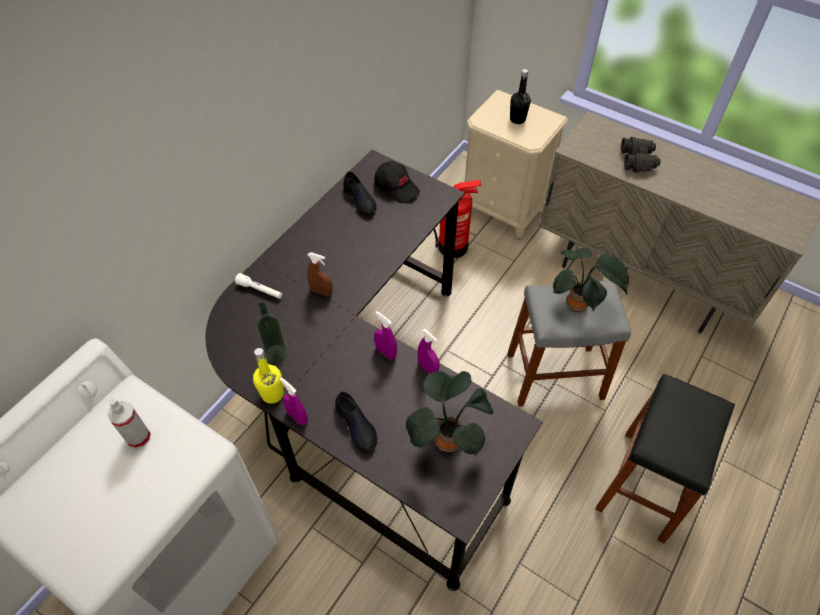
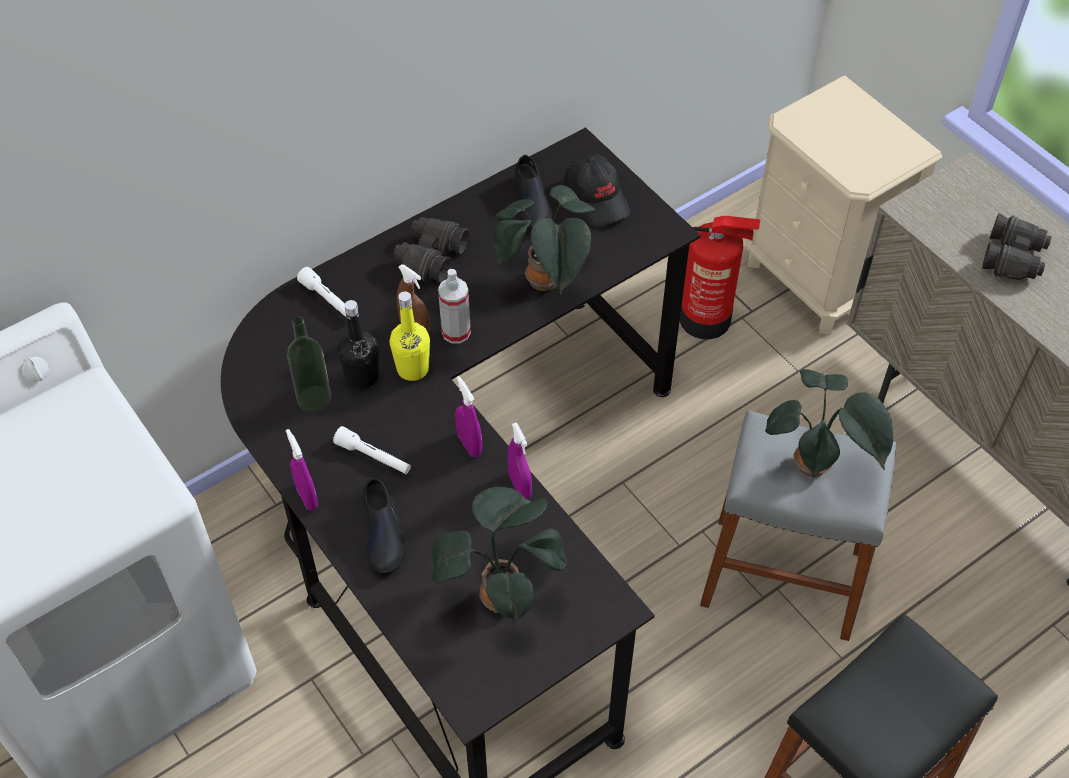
camera: 20 degrees right, 0 degrees up
spray bottle [107,398,151,449] -> spray bottle moved to [438,269,471,343]
yellow bottle [253,348,284,404] -> yellow bottle moved to [390,291,430,381]
black bottle [510,69,531,124] -> black bottle moved to [338,300,379,389]
none -> white flashlight [333,426,411,474]
none -> black binoculars [393,217,469,283]
none -> potted plant [494,185,595,295]

